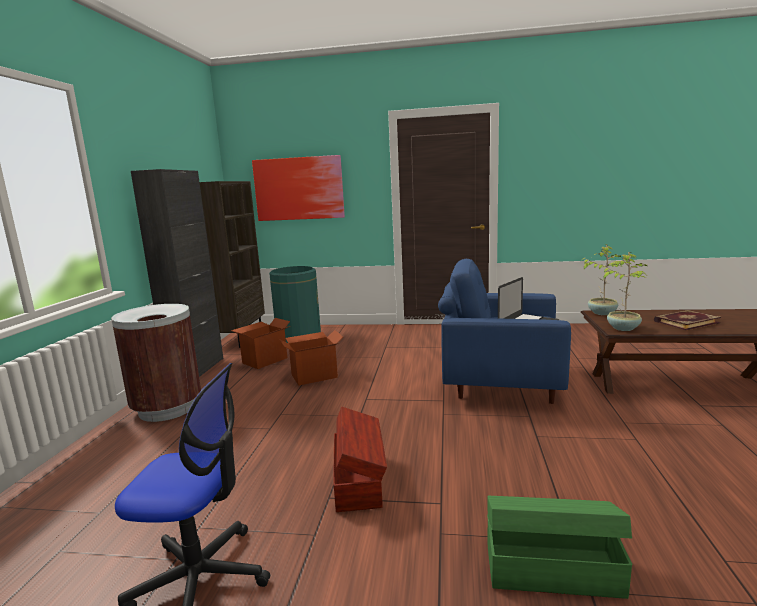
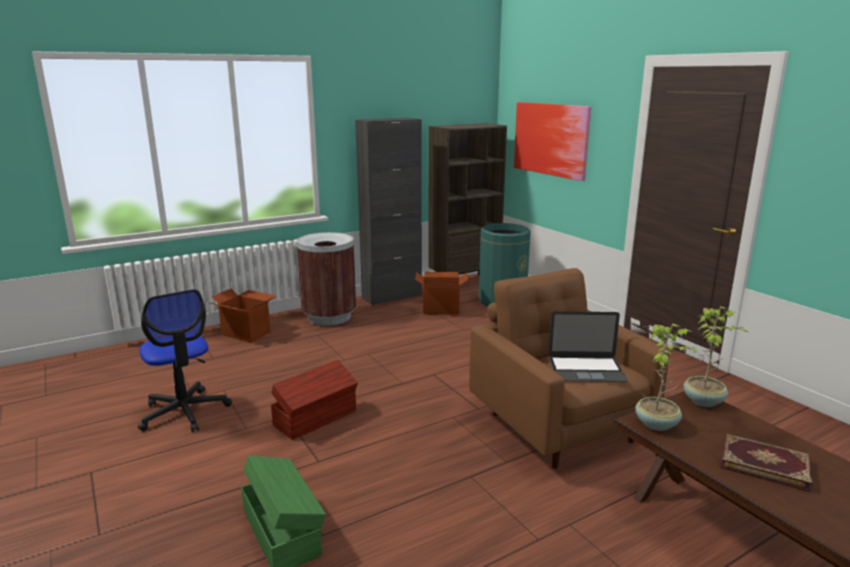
camera: 50 degrees right, 5 degrees up
cardboard box [279,330,343,385] -> cardboard box moved to [210,289,276,343]
blue armchair [438,259,571,404] -> brown armchair [469,268,670,469]

